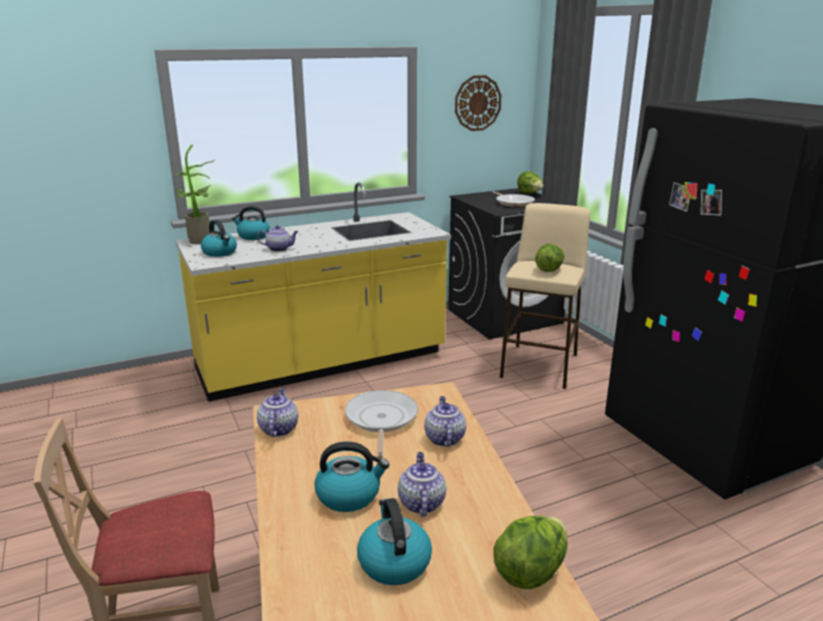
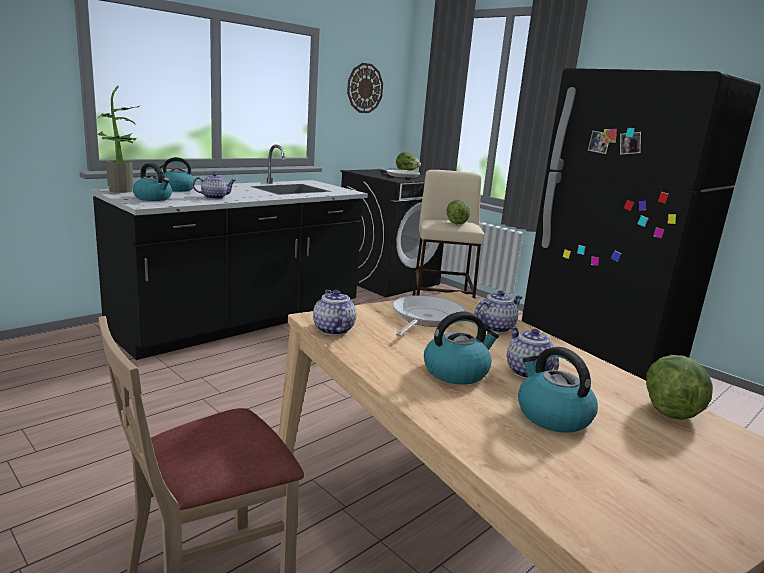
camera: 20 degrees left, 5 degrees down
yellow counter [175,182,451,402] -> black counter [91,145,368,360]
frying pan [345,390,418,458] -> frying pan turned 45 degrees clockwise [393,295,465,337]
teapot [424,396,466,447] -> teapot turned 75 degrees clockwise [474,291,522,333]

